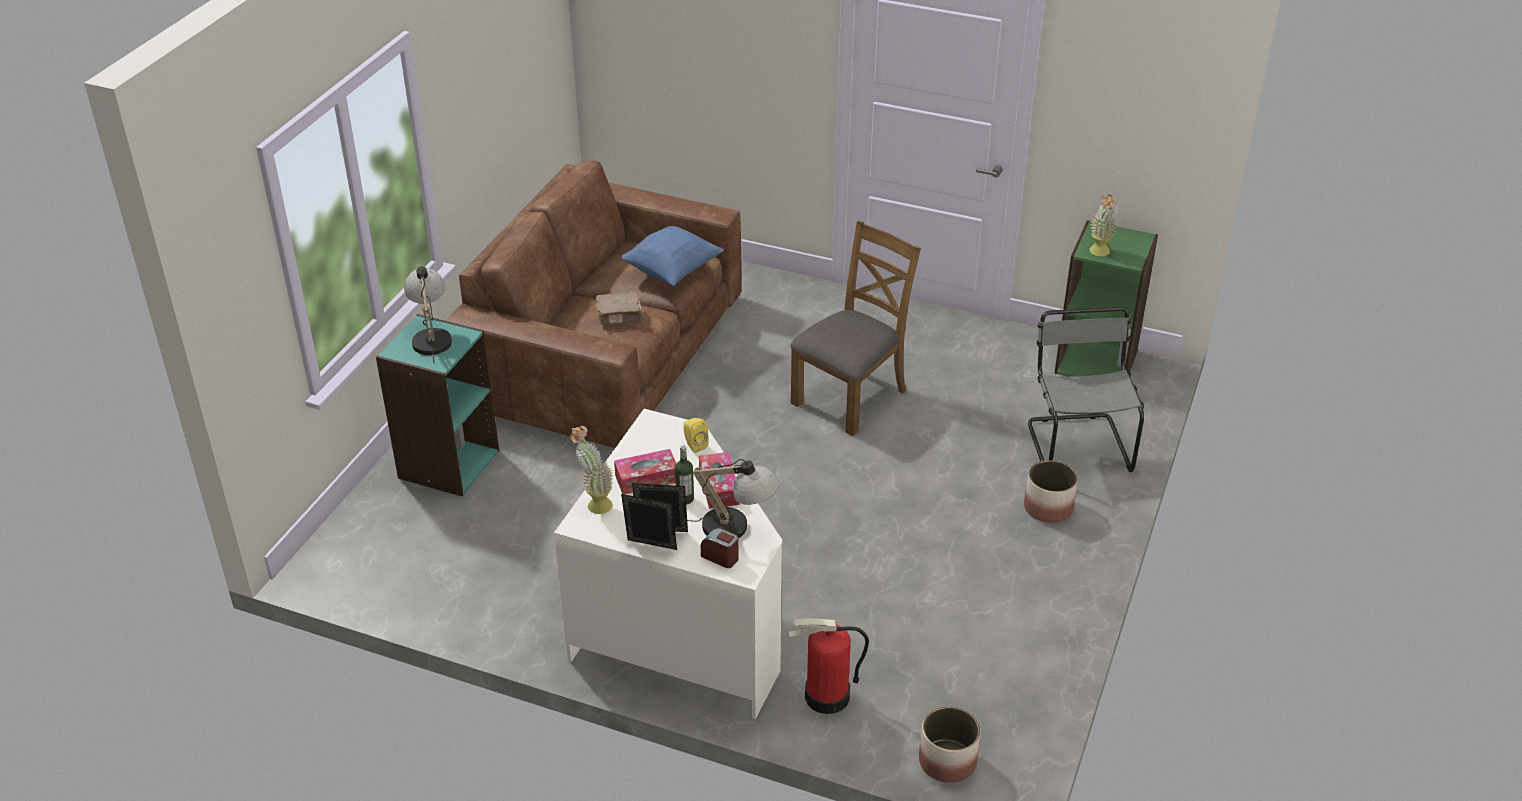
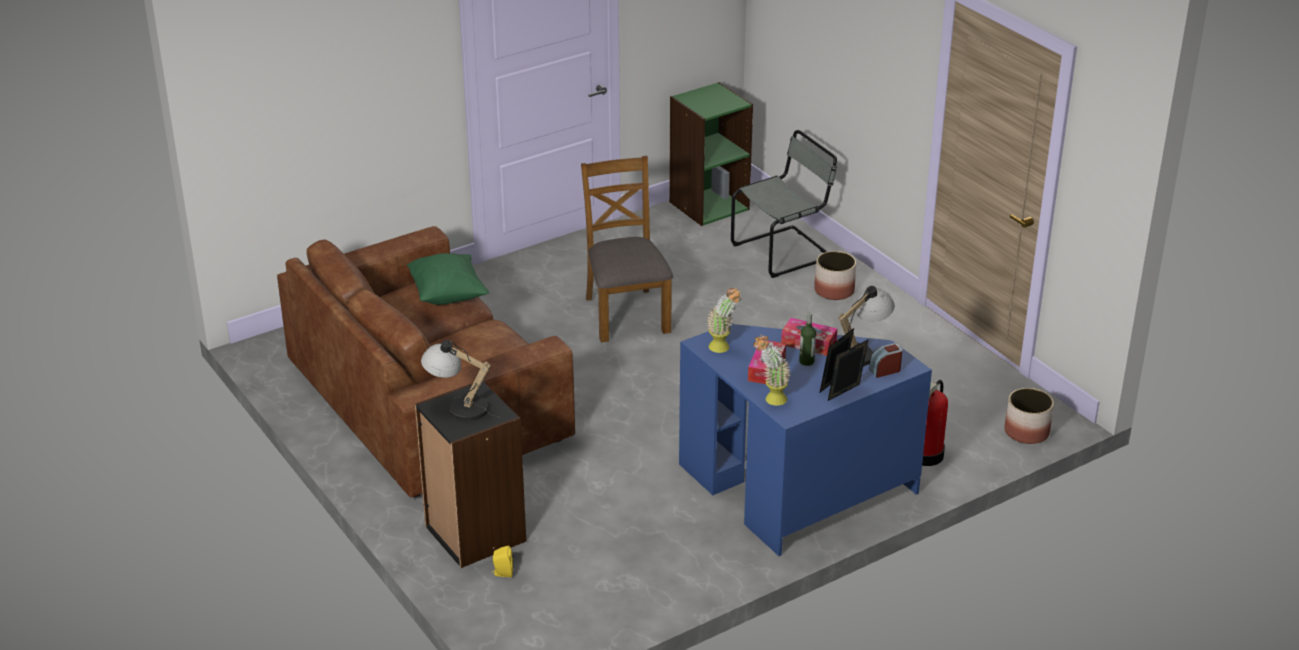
camera: 55 degrees left, 5 degrees down
turquoise bookcase [376,314,499,496] -> black bookcase [415,381,526,568]
white desk [554,409,782,719] -> blue desk [679,324,932,556]
brown book [596,291,642,325] -> none
blue pillow [621,226,724,286] -> green pillow [407,253,489,305]
yellow speaker [683,418,709,453] -> yellow speaker moved to [492,546,514,577]
grey chair [1028,307,1144,472] -> grey chair turned 120 degrees clockwise [731,130,837,278]
potted plant [1089,194,1117,256] -> potted plant moved to [707,288,741,353]

